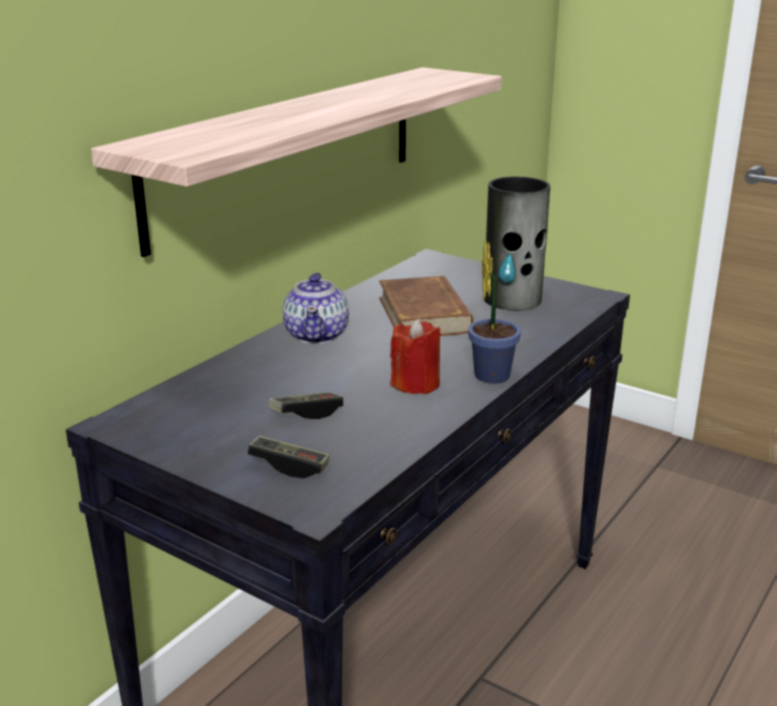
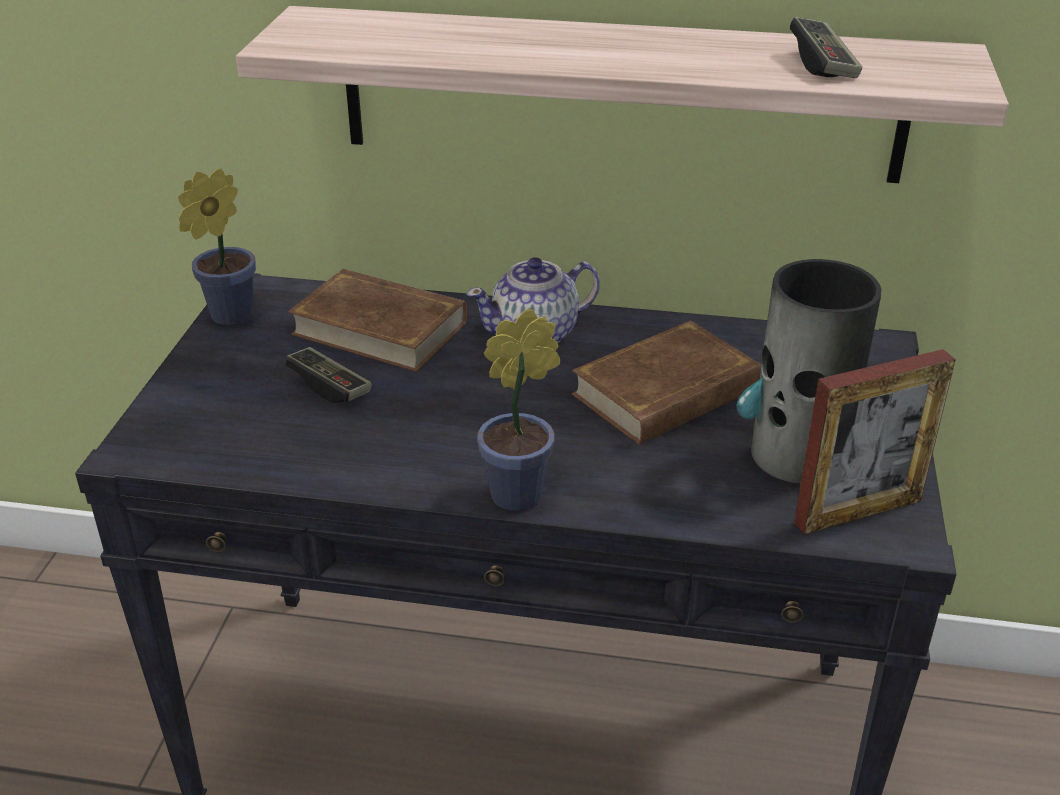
camera: 65 degrees right, 10 degrees up
game controller [248,435,330,478] -> game controller moved to [790,17,862,78]
red candle [390,318,441,394] -> none
none -> potted plant [178,169,256,325]
none -> brown book [288,269,467,372]
none -> picture frame [794,349,956,534]

